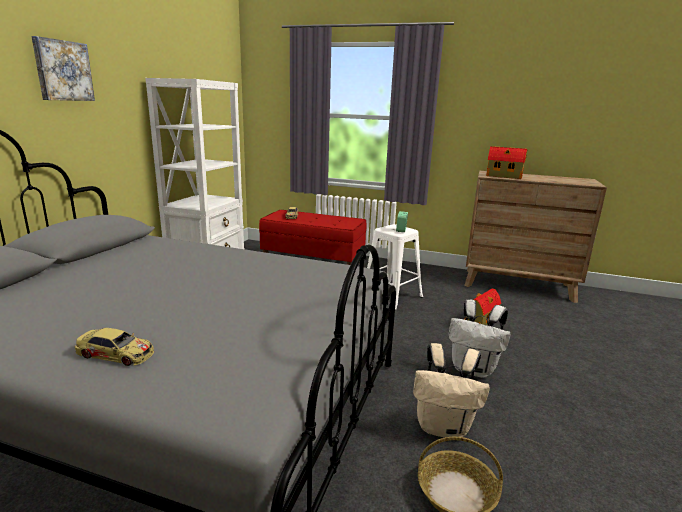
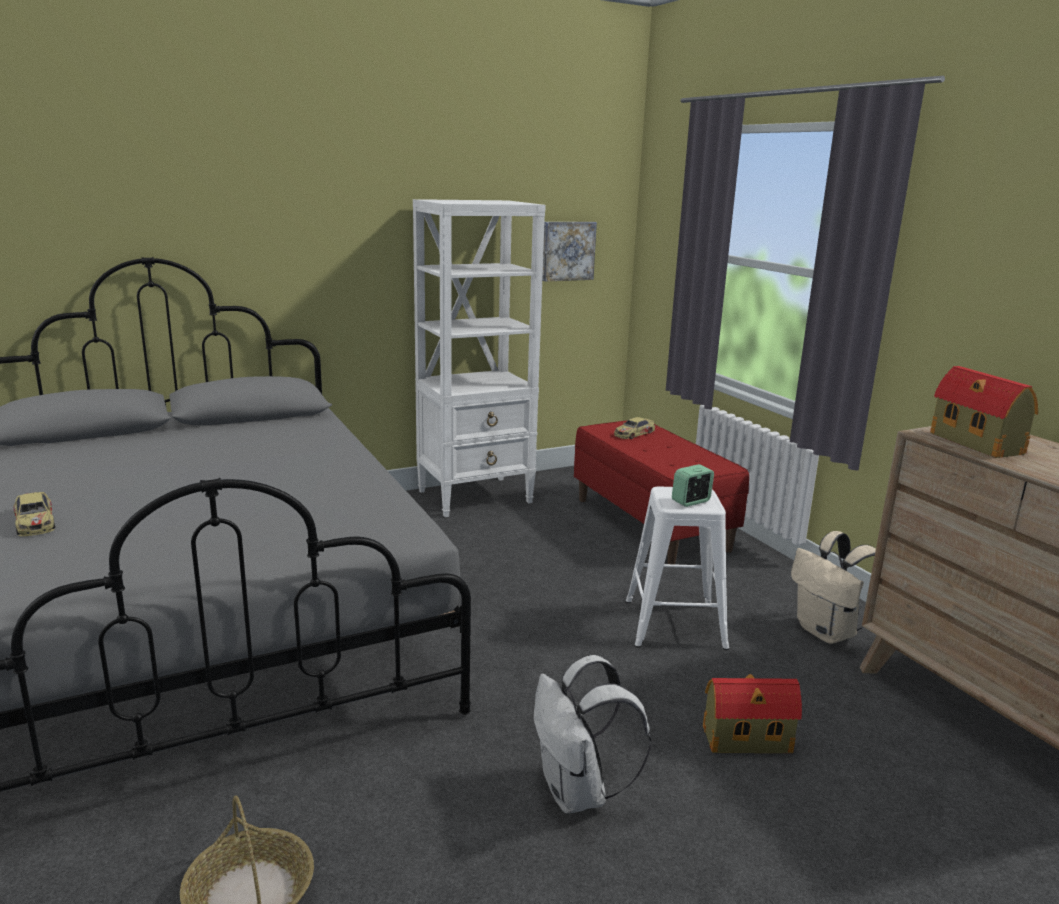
camera: 45 degrees right, 0 degrees up
picture [31,36,95,101] -> picture moved to [542,222,597,282]
beige backpack [413,343,490,438] -> beige backpack moved to [791,531,876,644]

